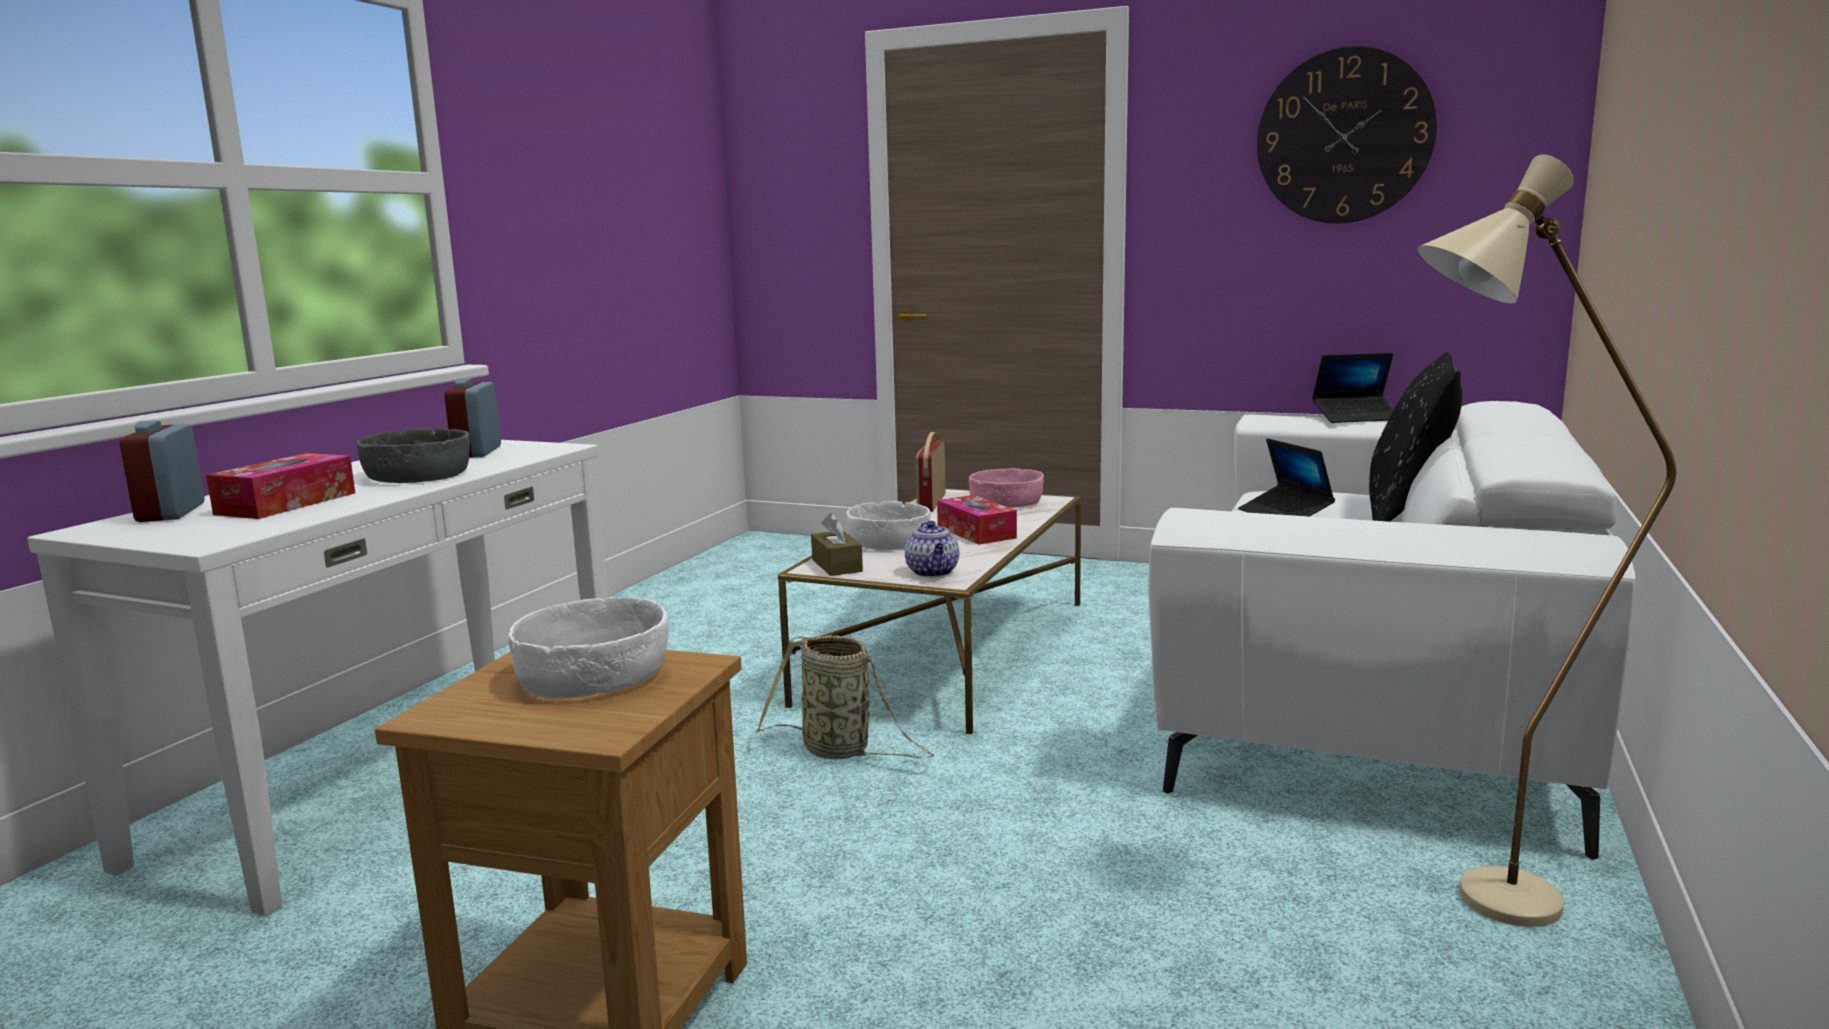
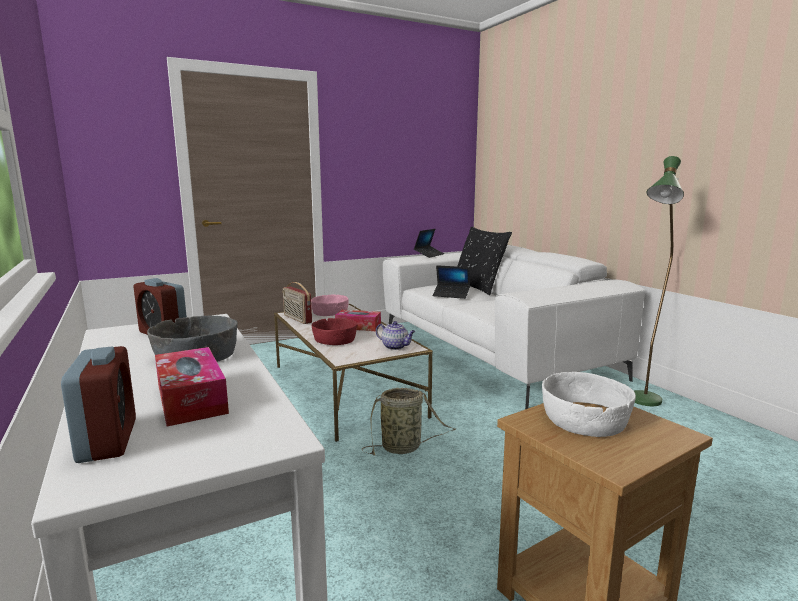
camera: 50 degrees left, 0 degrees up
alarm clock [120,420,205,522] -> alarm clock turned 135 degrees counterclockwise [61,346,136,463]
brown tissue box [811,513,863,576] -> none
white bowl [847,501,930,550] -> red bowl [312,318,357,345]
wall clock [1257,46,1437,224] -> none
beige floor lamp [1417,155,1676,927] -> green floor lamp [634,156,684,406]

